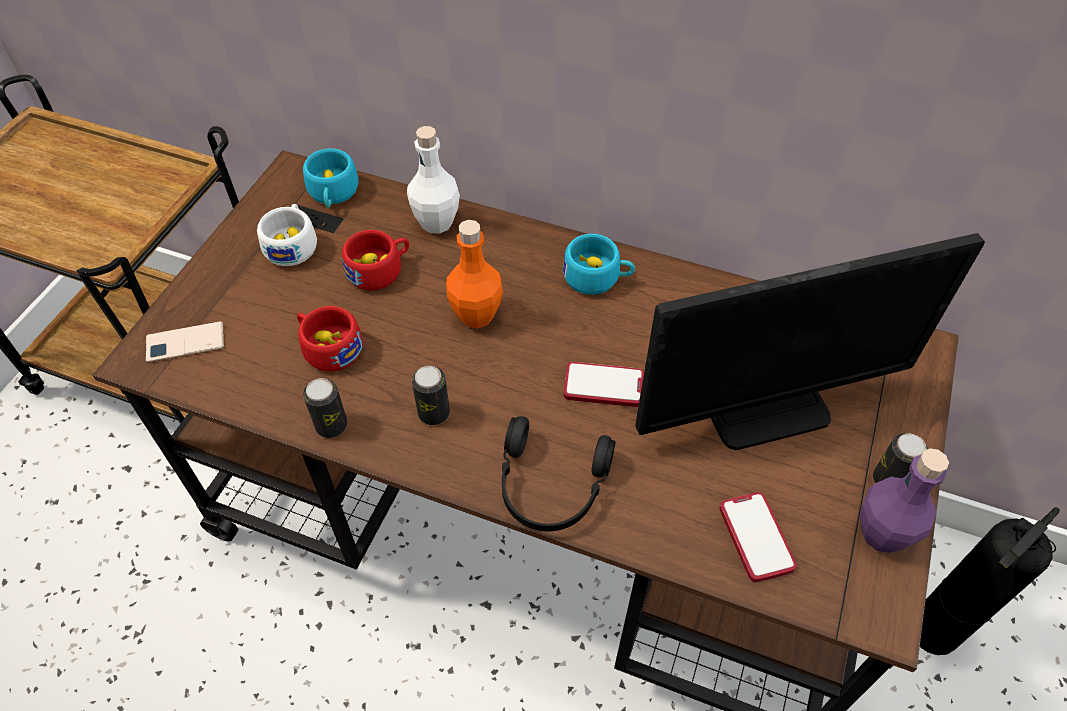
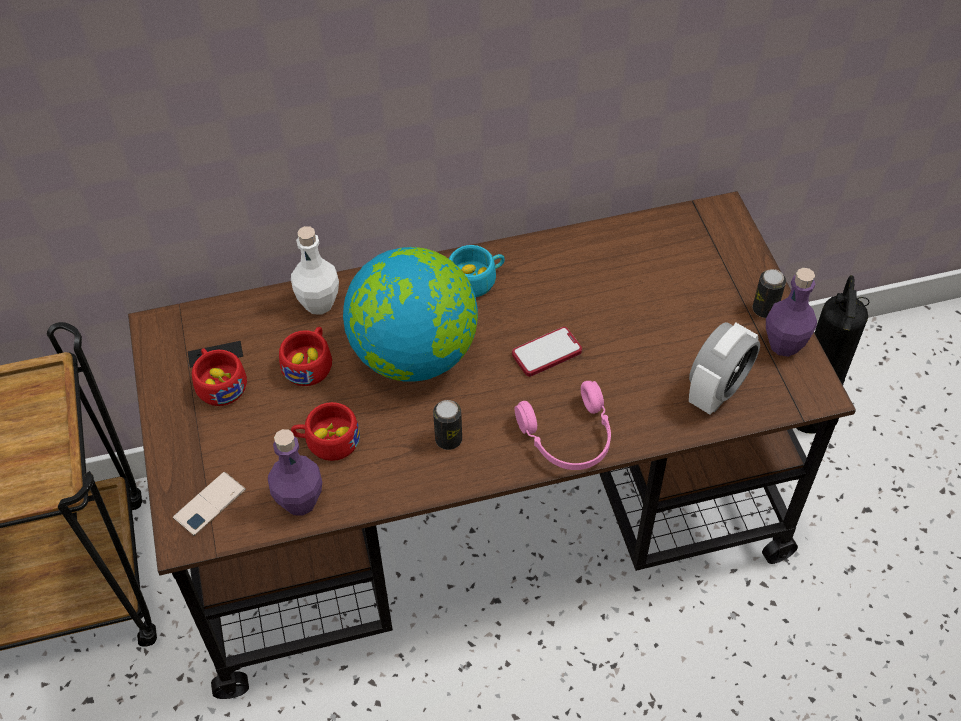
camera: 35 degrees left, 0 degrees up
white cup [257,204,317,266] -> red cup [192,348,247,406]
turquoise cup [303,148,359,208] -> none
can [303,378,347,438] -> none
orange bottle [446,220,503,328] -> globe [343,247,478,382]
black headphones [502,416,616,532] -> pink headphones [515,381,611,470]
monitor [635,233,985,450] -> none
phone [719,492,797,582] -> alarm clock [689,322,760,415]
none -> purple bottle [268,429,322,516]

